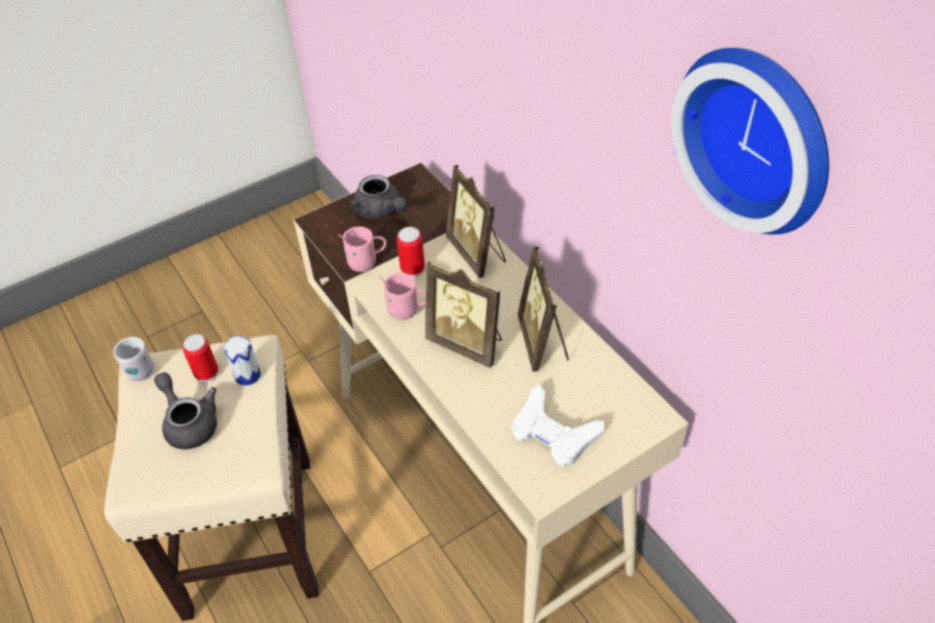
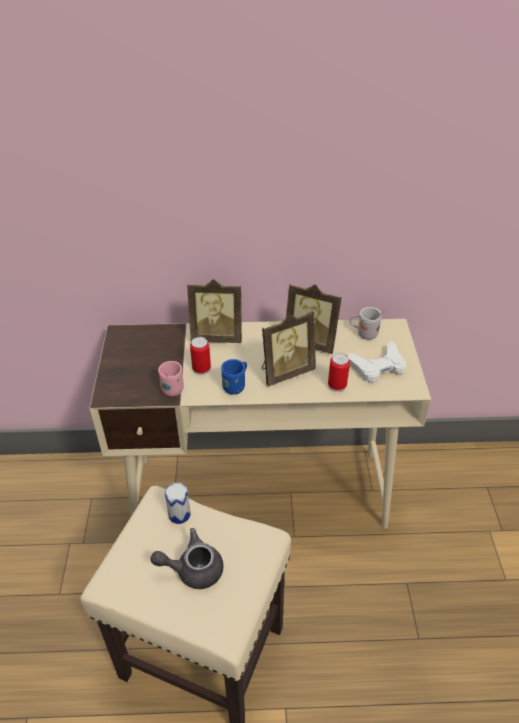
camera: 60 degrees left, 5 degrees down
white mug [113,336,154,381] -> white mug moved to [350,307,385,340]
can [183,334,218,382] -> can moved to [328,353,350,392]
grey teapot [349,175,407,219] -> none
pink mug [379,273,426,320] -> blue mug [221,359,247,395]
wall clock [671,48,829,235] -> none

